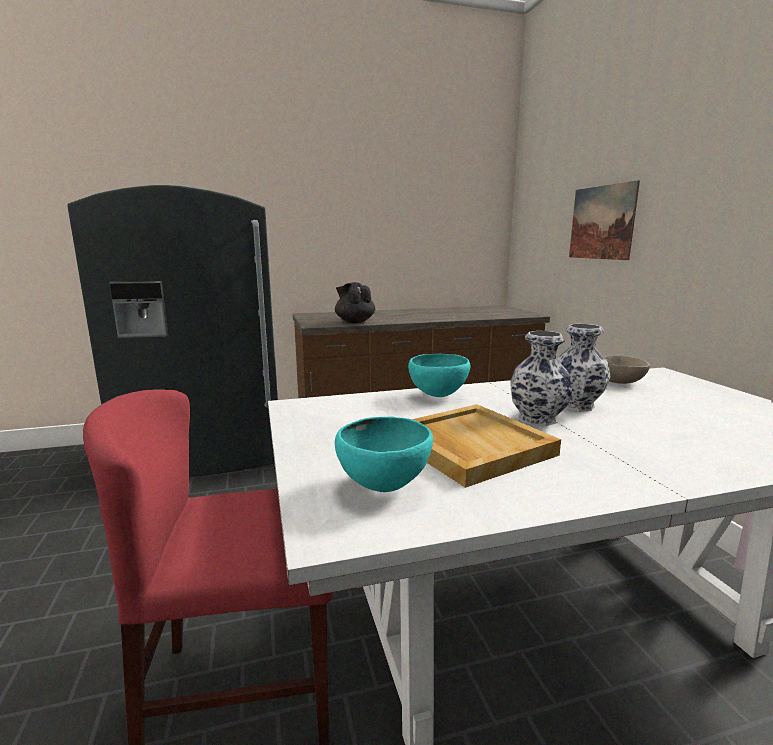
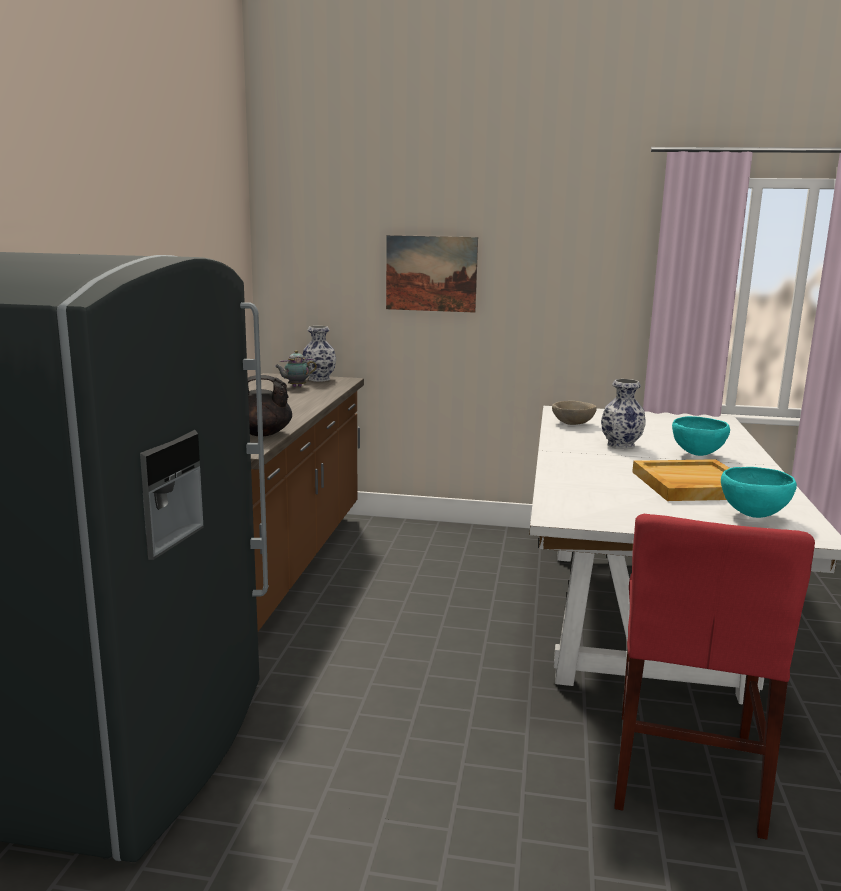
camera: 65 degrees left, 0 degrees up
turquoise bowl [408,354,470,397] -> turquoise bowl moved to [672,416,730,456]
vase [511,331,572,426] -> vase moved to [302,326,336,381]
none -> teapot [275,350,317,387]

